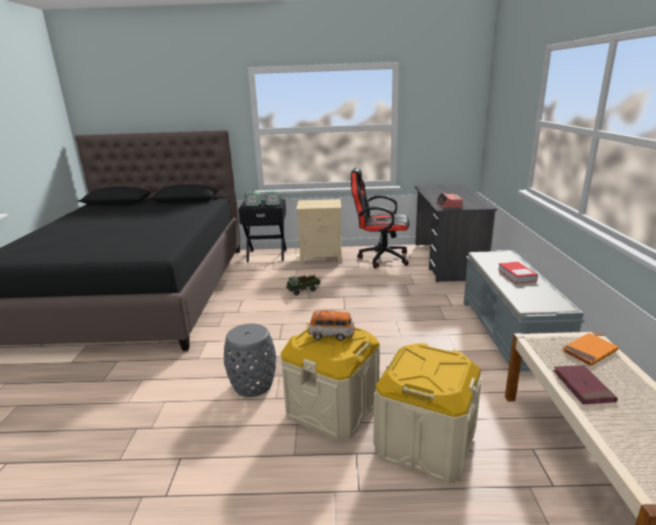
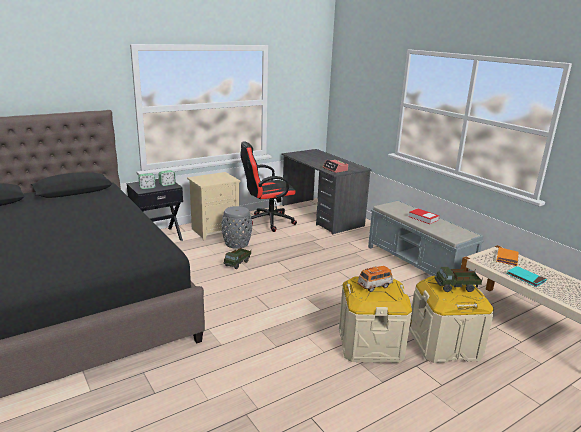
camera: 35 degrees left, 0 degrees up
grey stool [224,323,276,397] -> grey stool moved to [221,206,252,249]
red book [553,365,618,404] -> turquoise book [506,266,547,287]
none -> toy truck [435,267,483,292]

